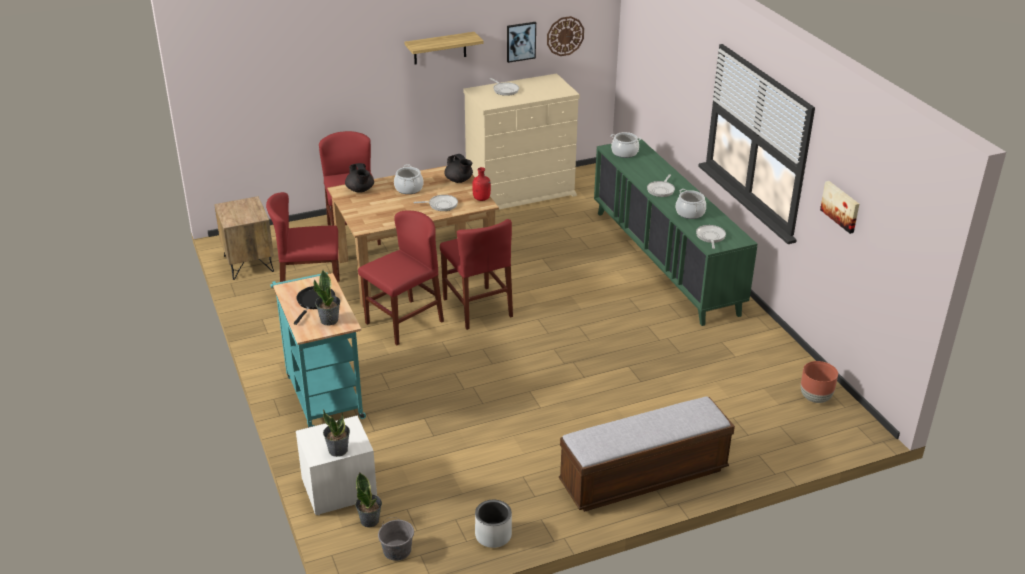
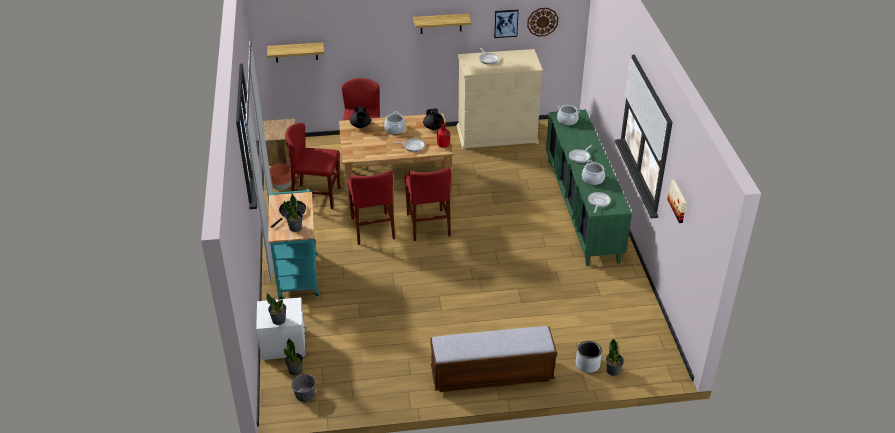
camera: 15 degrees right, 5 degrees up
red chair [358,211,444,345] -> red chair turned 105 degrees clockwise [347,170,395,245]
grey planter [475,500,512,548] -> grey planter moved to [576,341,602,373]
brown planter [801,361,838,403] -> brown planter moved to [269,164,291,190]
none -> shelf [267,42,324,63]
none -> potted plant [606,338,624,376]

